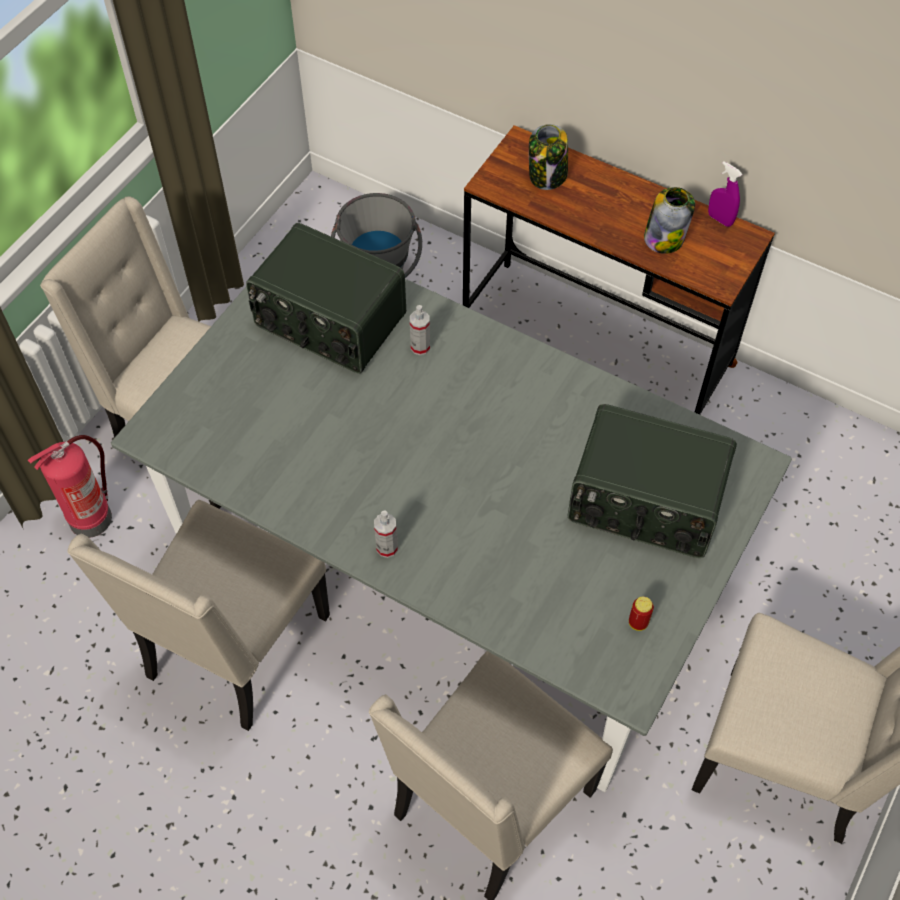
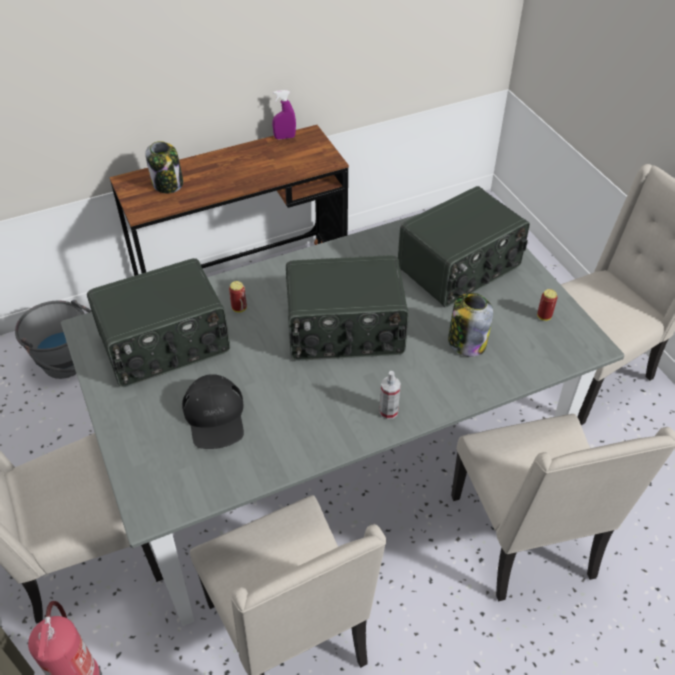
camera: 55 degrees left, 10 degrees down
spray bottle [410,305,430,355] -> can [229,281,247,312]
jar [644,187,695,254] -> jar moved to [448,293,493,357]
none -> black cap [182,374,244,449]
none -> radio [286,255,409,361]

